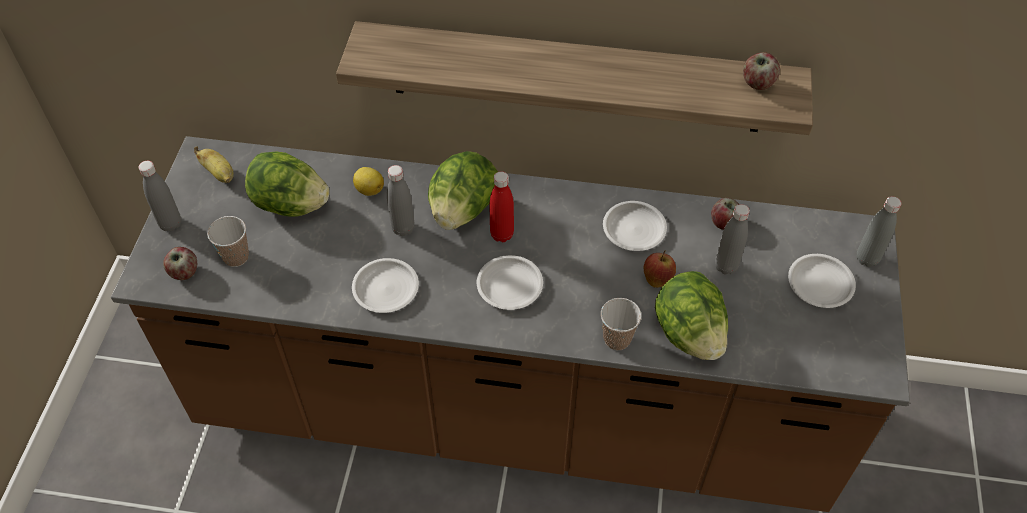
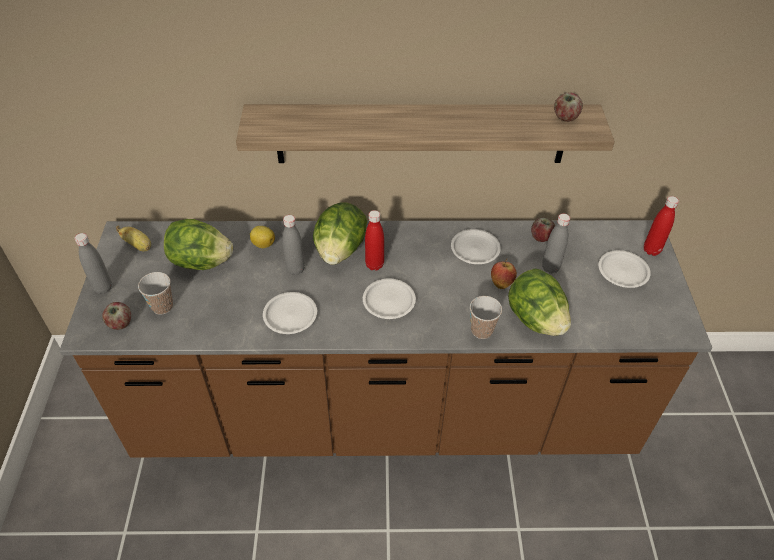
camera: 10 degrees left, 5 degrees down
grey bottle [857,196,902,267] -> red bottle [644,196,679,256]

